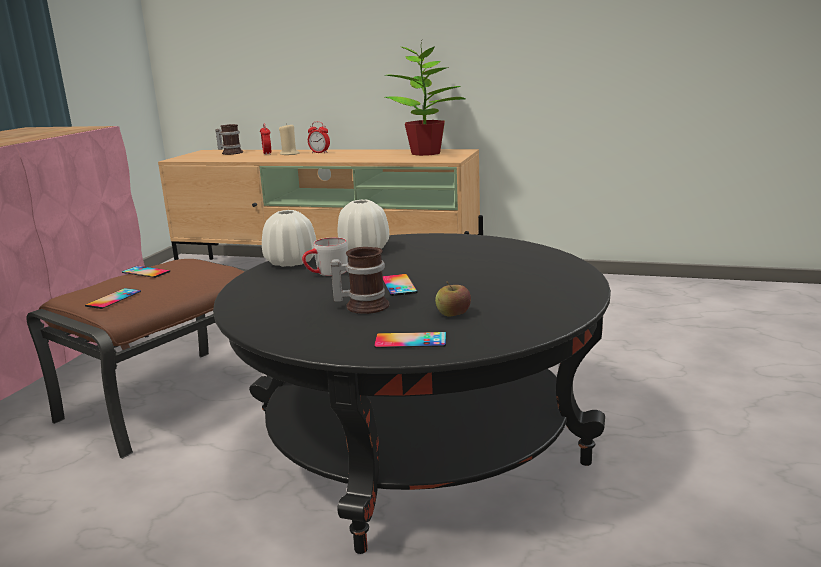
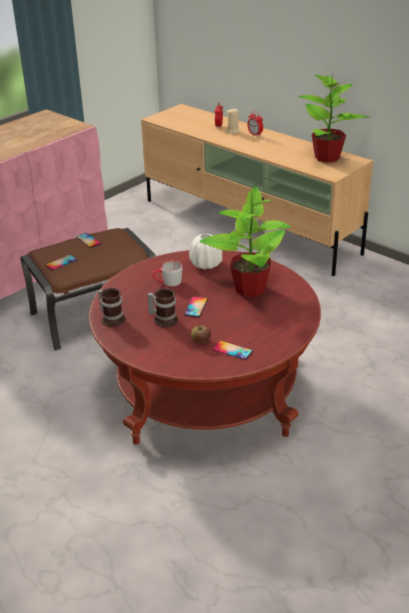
camera: 25 degrees right, 15 degrees up
black coffee table [213,233,611,554] -> red coffee table [89,250,321,445]
mug [215,124,243,155] -> mug moved to [98,288,125,327]
white vase [262,210,316,267] -> none
phone [374,332,446,348] -> phone moved to [213,341,253,360]
none -> potted plant [200,186,291,297]

